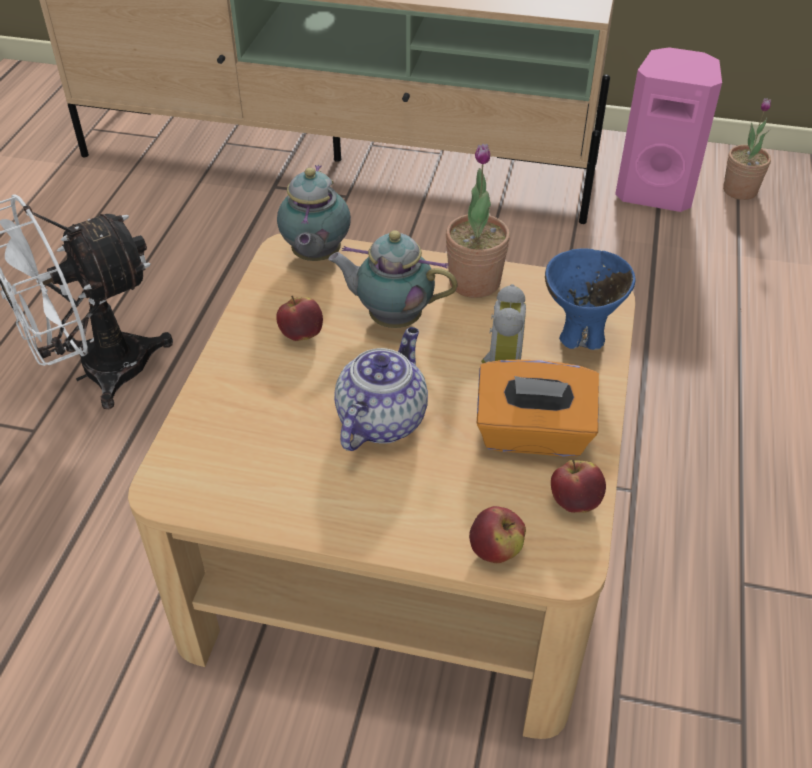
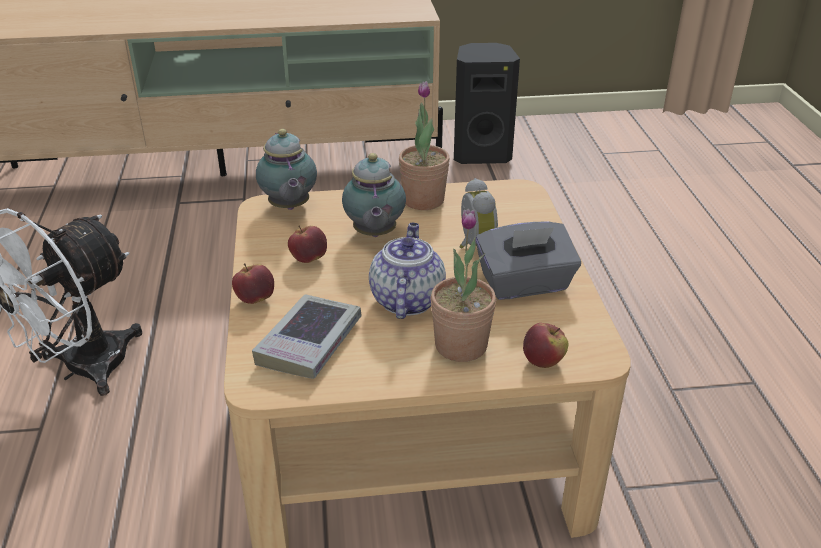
camera: 20 degrees left, 10 degrees down
teapot [328,230,458,328] -> teapot turned 90 degrees counterclockwise [342,153,406,237]
orange tissue box [477,360,599,457] -> grey tissue box [476,221,581,300]
blue bowl [545,249,636,350] -> none
apple [551,460,606,513] -> apple moved to [232,264,274,304]
pink speaker [615,47,722,212] -> black speaker [454,43,520,164]
potted plant [723,98,771,200] -> potted plant moved to [430,209,496,362]
none -> book [252,294,362,379]

